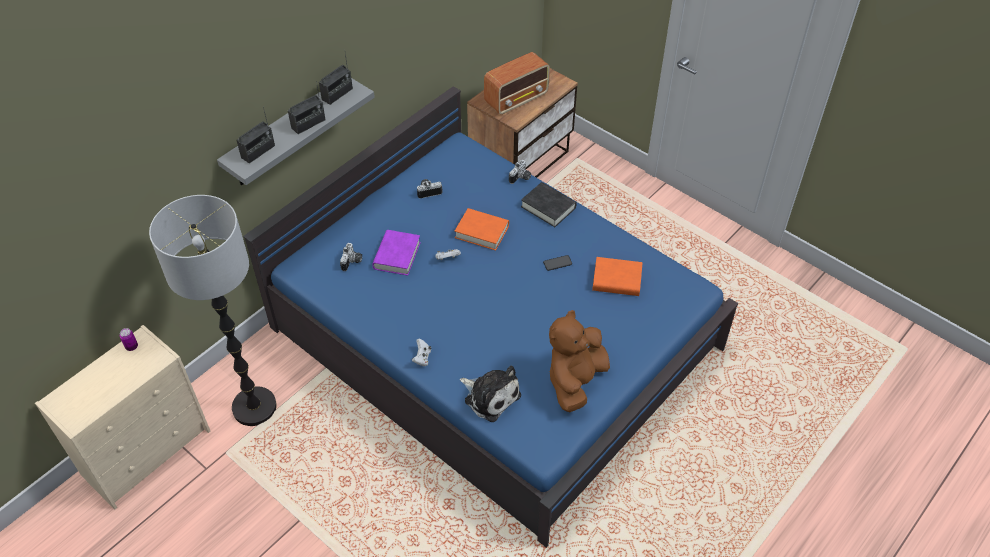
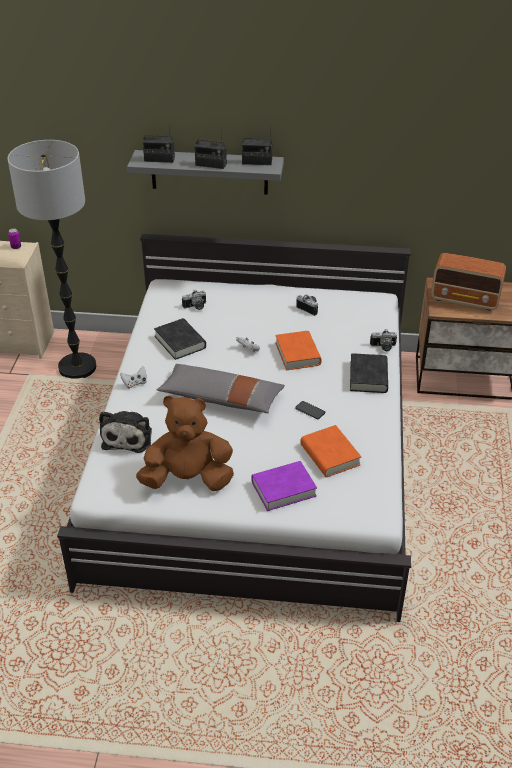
camera: 55 degrees right, 10 degrees down
blue bed [243,86,738,548] -> white bed [57,233,411,622]
purple book [372,230,421,276] -> purple book moved to [251,461,317,511]
none -> black book [154,318,206,360]
none -> grey pillow [157,364,285,413]

